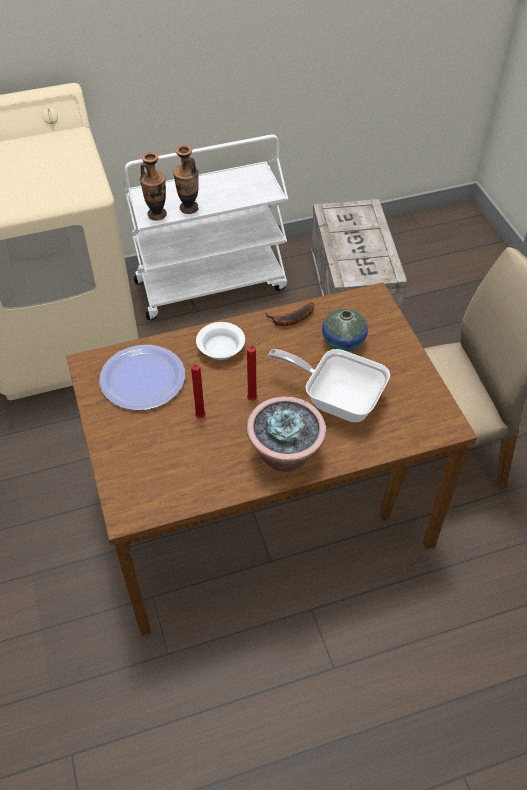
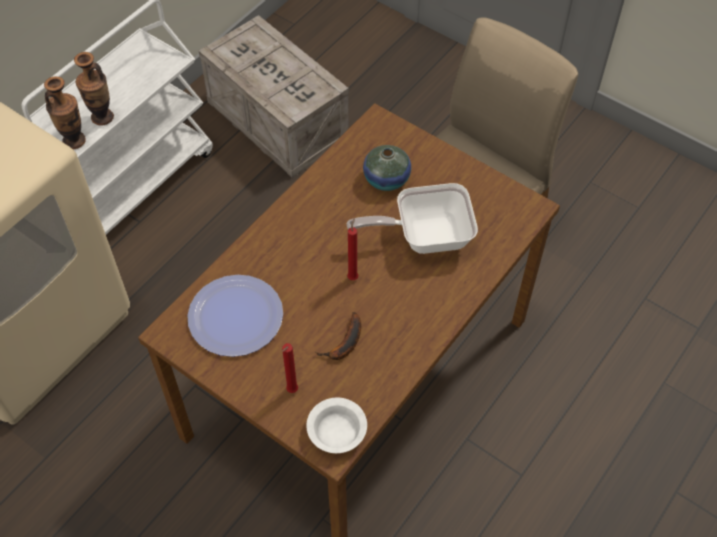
camera: 35 degrees left, 5 degrees up
red candle [187,364,206,418] -> red candle moved to [282,343,298,393]
white bowl [196,322,245,360] -> white bowl moved to [306,398,367,453]
potted plant [246,396,326,472] -> none
banana [265,302,314,326] -> banana moved to [315,312,361,360]

